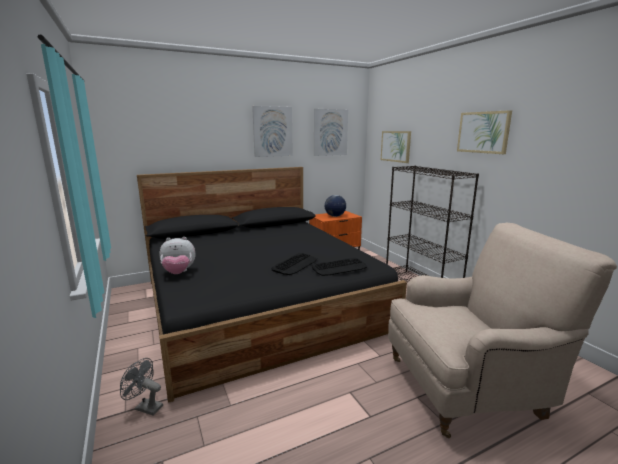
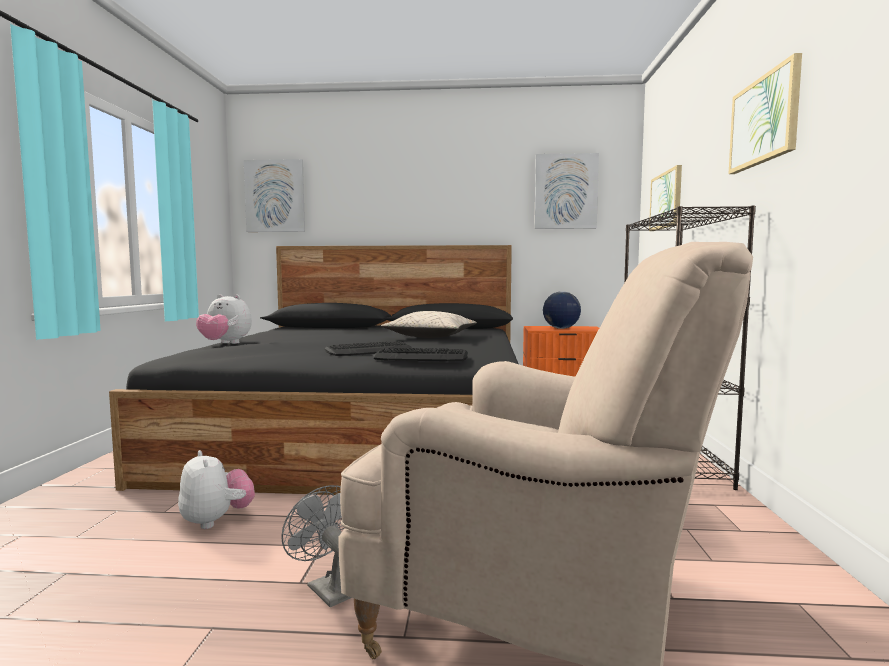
camera: 30 degrees right, 10 degrees down
grey fan [120,358,163,415] -> grey fan moved to [281,485,352,607]
picture [252,106,293,157] -> picture moved to [244,159,305,232]
none -> plush toy [178,450,255,529]
none -> beige pillow [381,311,477,338]

